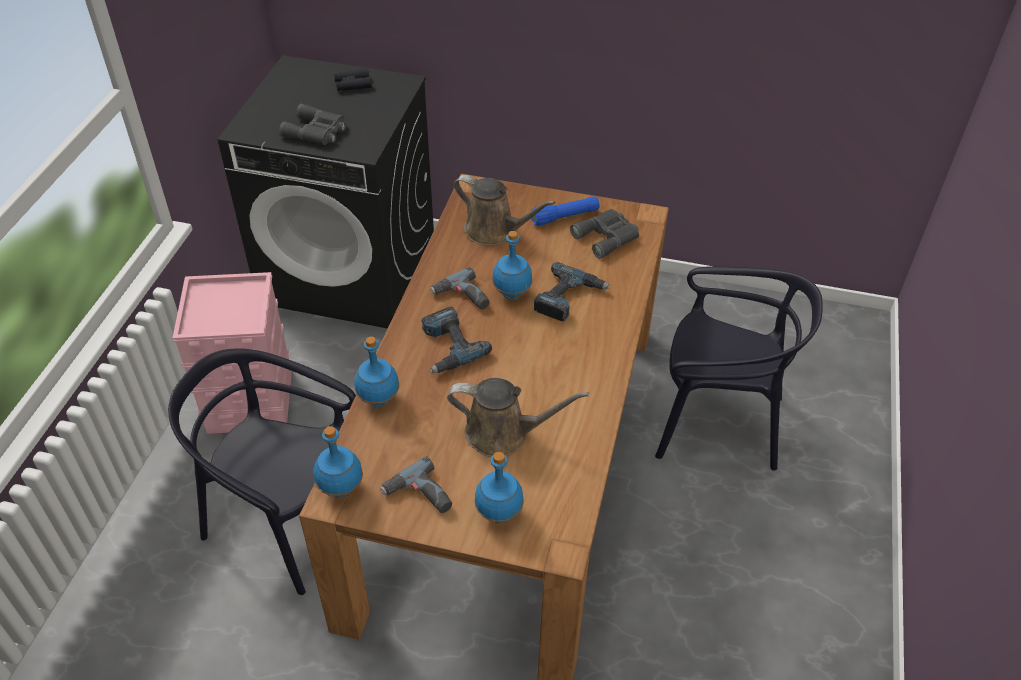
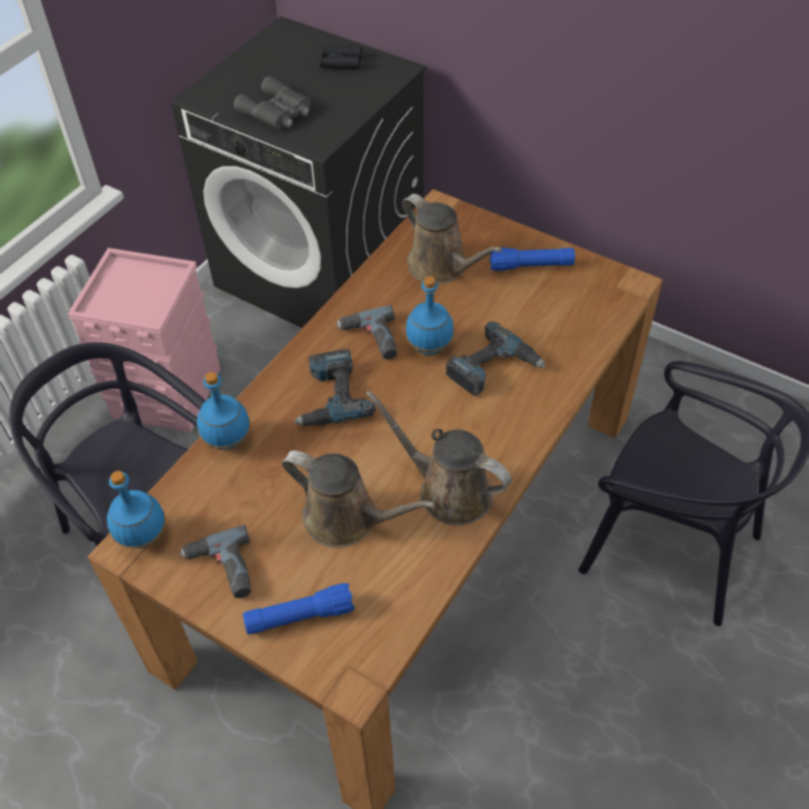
camera: 20 degrees right, 5 degrees up
blue bottle [474,452,524,523] -> blue flashlight [243,583,355,635]
grey binoculars [570,209,639,259] -> none
none -> brown watering can [366,390,511,525]

